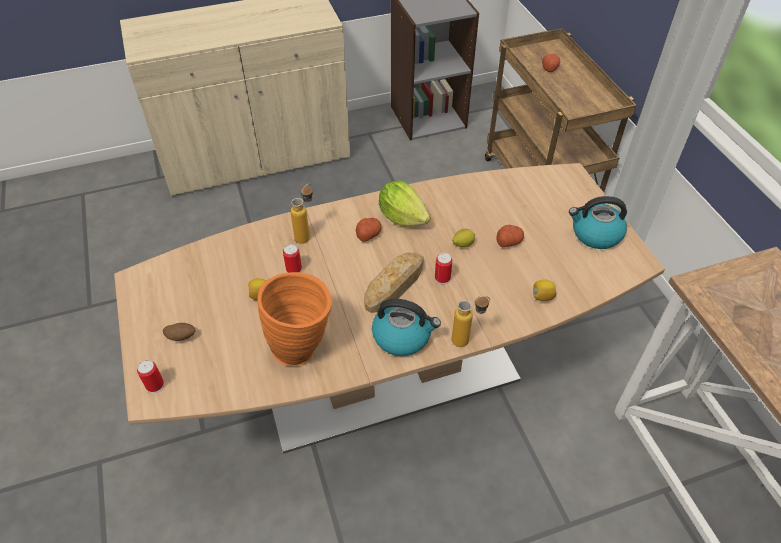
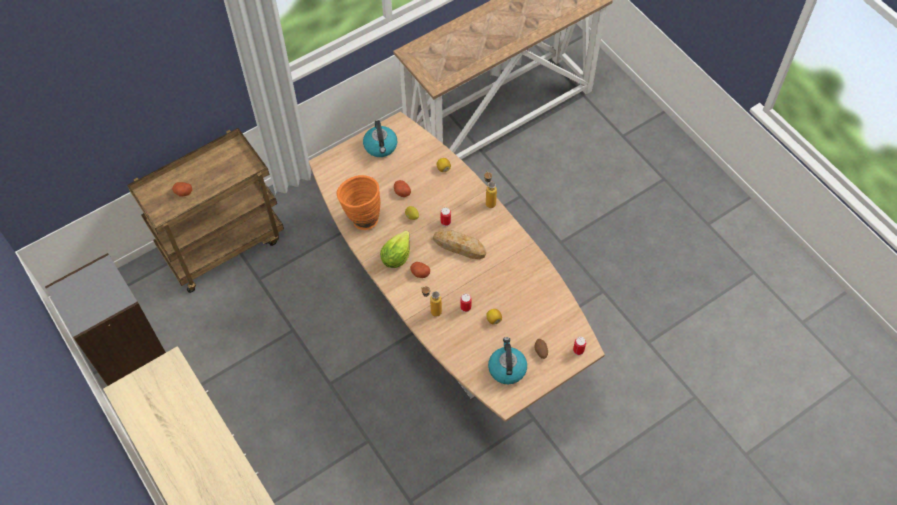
camera: 105 degrees left, 10 degrees up
orange vase [258,272,332,366] -> orange vase moved to [337,175,381,230]
kettle [372,299,441,356] -> kettle moved to [488,337,527,384]

